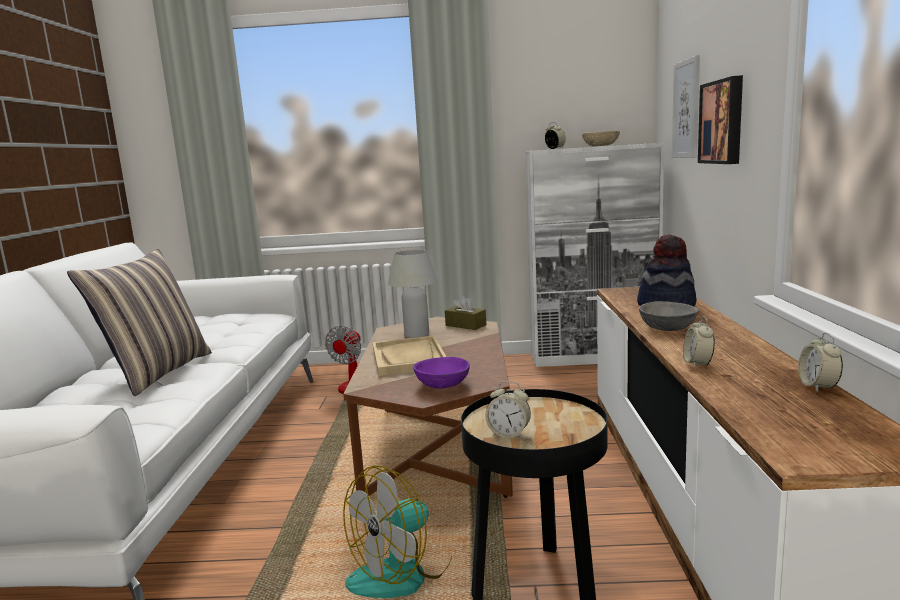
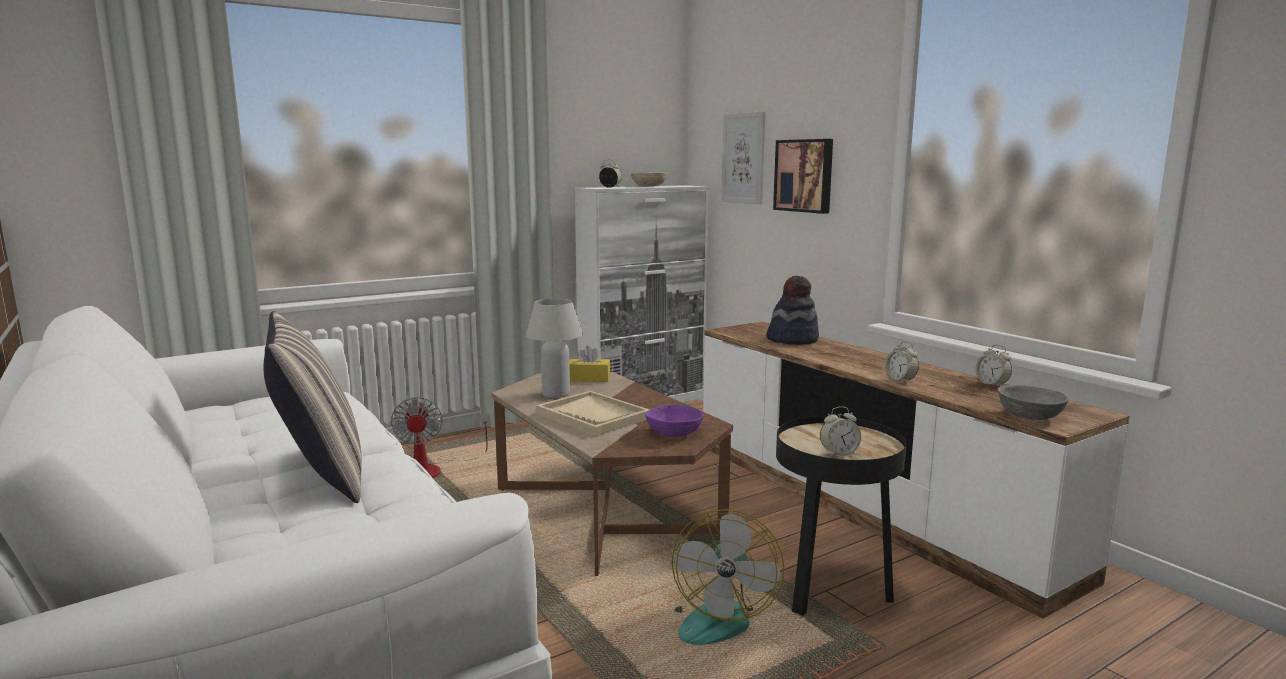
camera: 35 degrees left, 0 degrees up
brown tissue box [445,295,486,330] -> yellow tissue box [569,346,610,382]
grey bowl [639,301,699,331] -> grey bowl moved to [998,385,1068,420]

